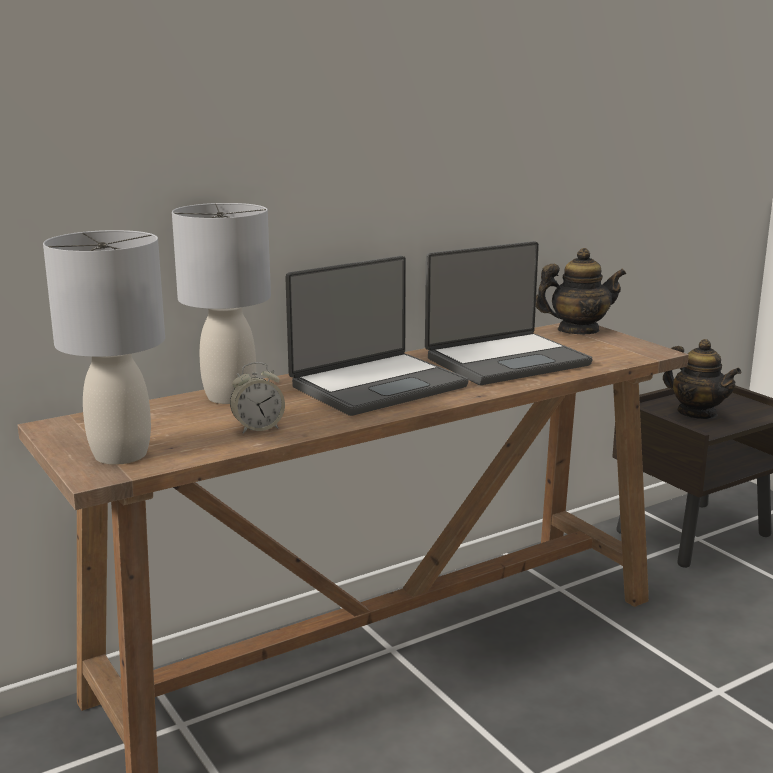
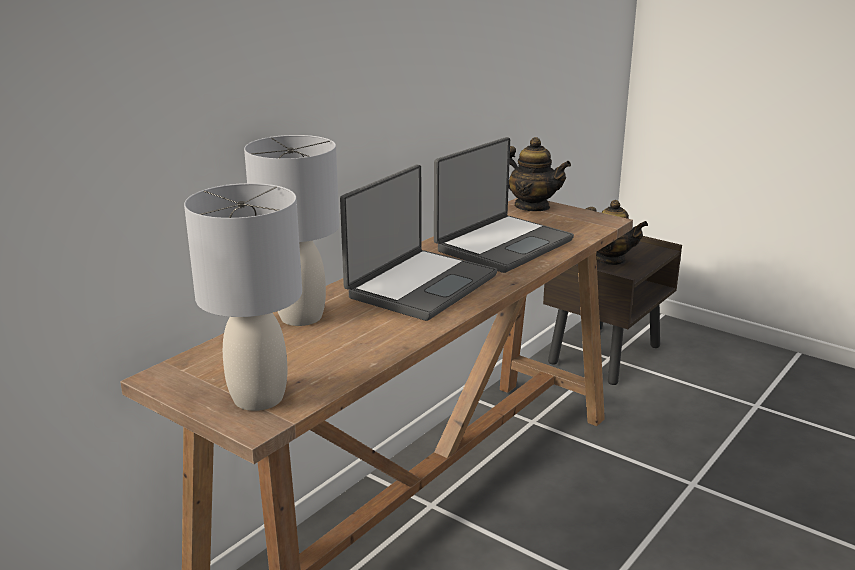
camera: 20 degrees left, 5 degrees up
alarm clock [230,362,285,434] -> none
teapot [536,248,627,334] -> teapot turned 60 degrees clockwise [509,137,571,211]

